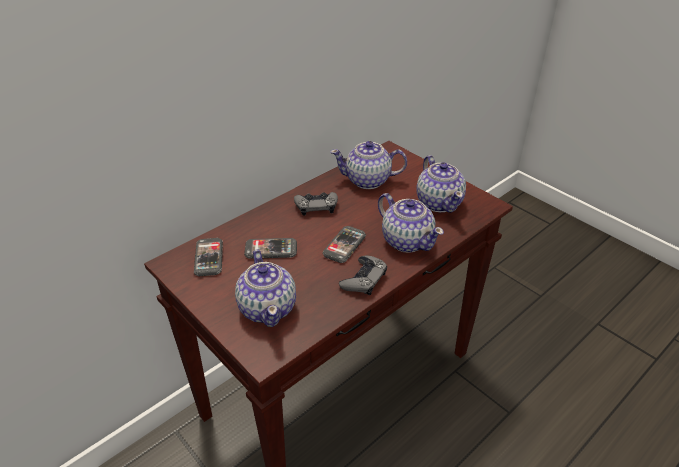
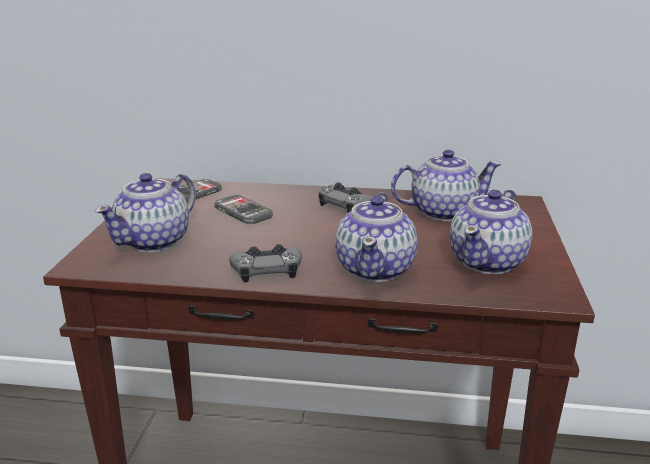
camera: 50 degrees right, 15 degrees down
phone [323,226,366,263] -> none
teapot [330,141,407,189] -> teapot turned 120 degrees clockwise [391,150,502,221]

